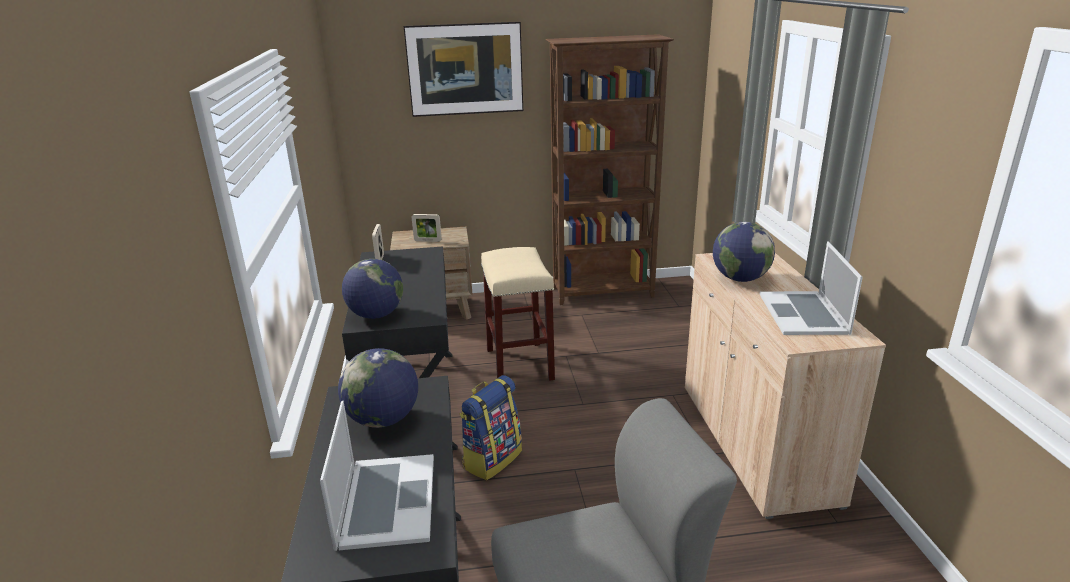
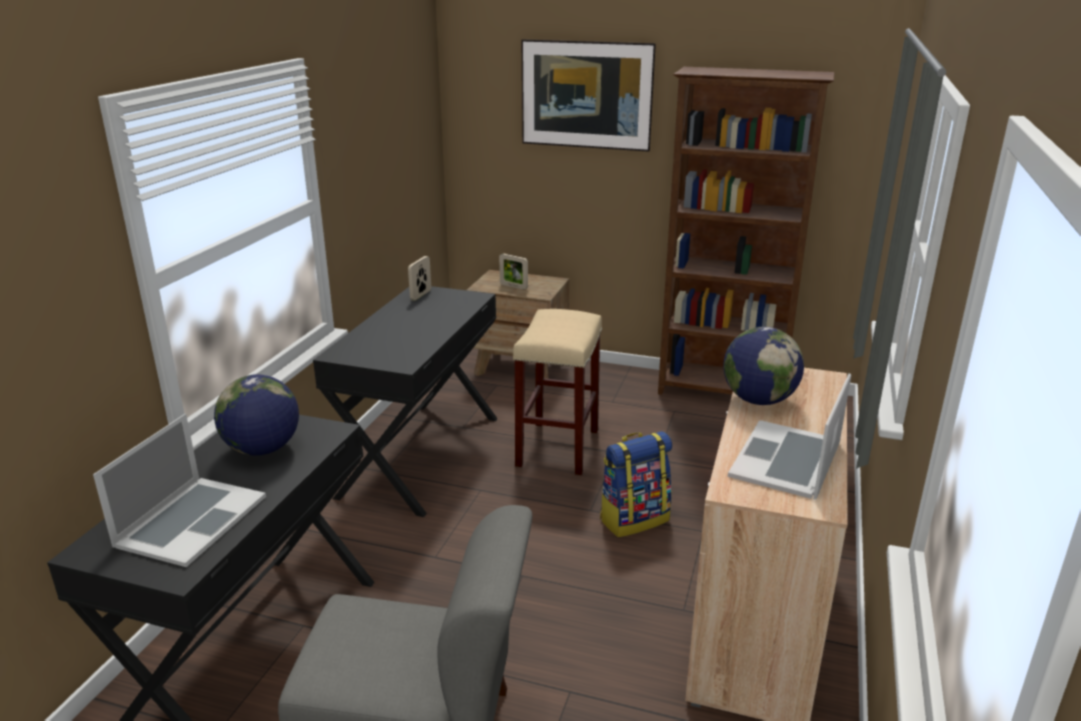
camera: 25 degrees right, 0 degrees up
globe [342,259,403,319] -> none
backpack [459,375,522,480] -> backpack moved to [600,431,672,537]

